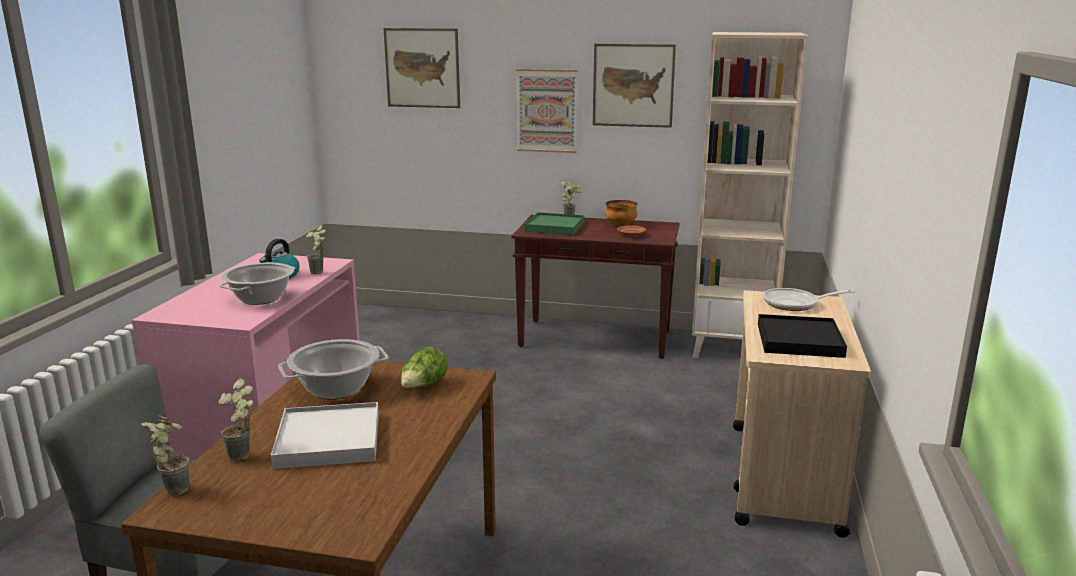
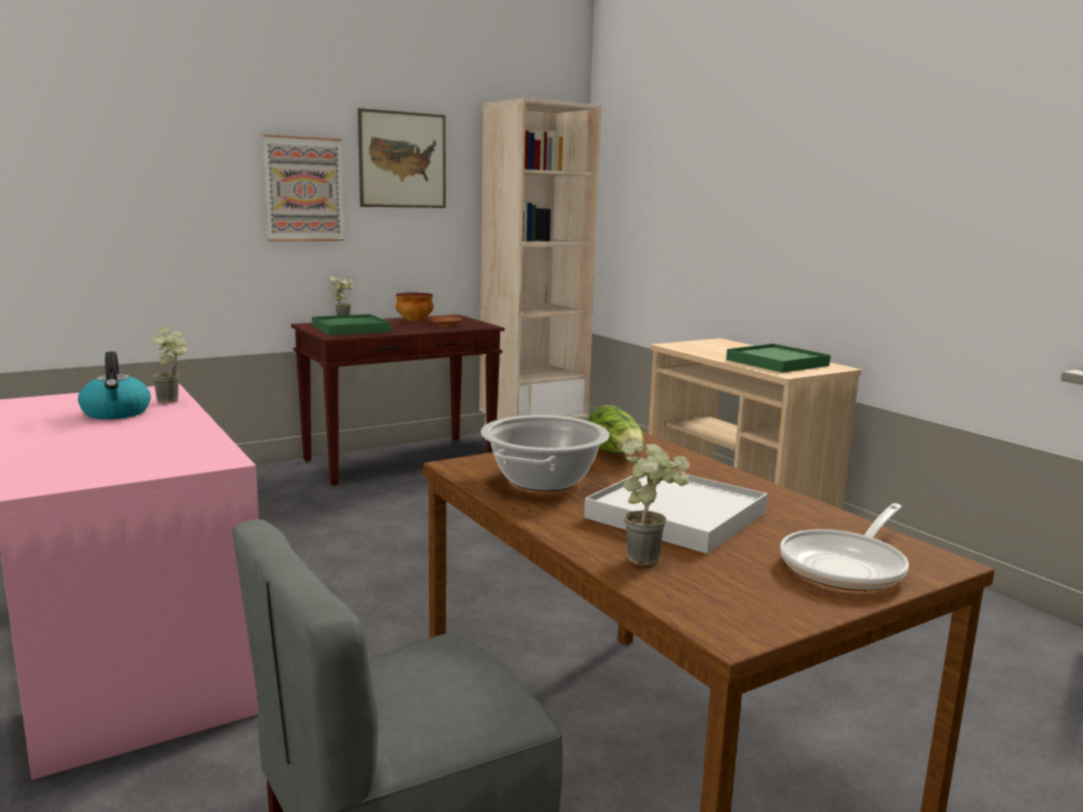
camera: 45 degrees left, 5 degrees down
potted plant [141,415,189,496] -> none
cooking pot [219,262,296,305] -> none
picture [384,28,460,108] -> none
black tray [758,314,847,358] -> green tray [726,344,831,373]
frying pan [763,288,856,311] -> frying pan moved to [780,503,909,591]

